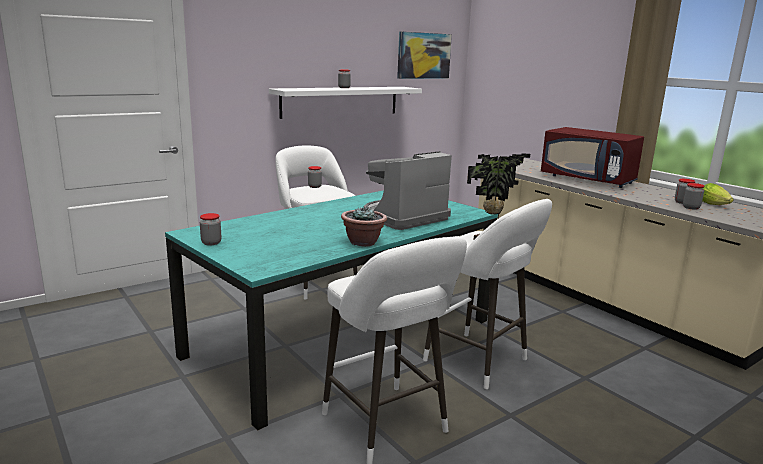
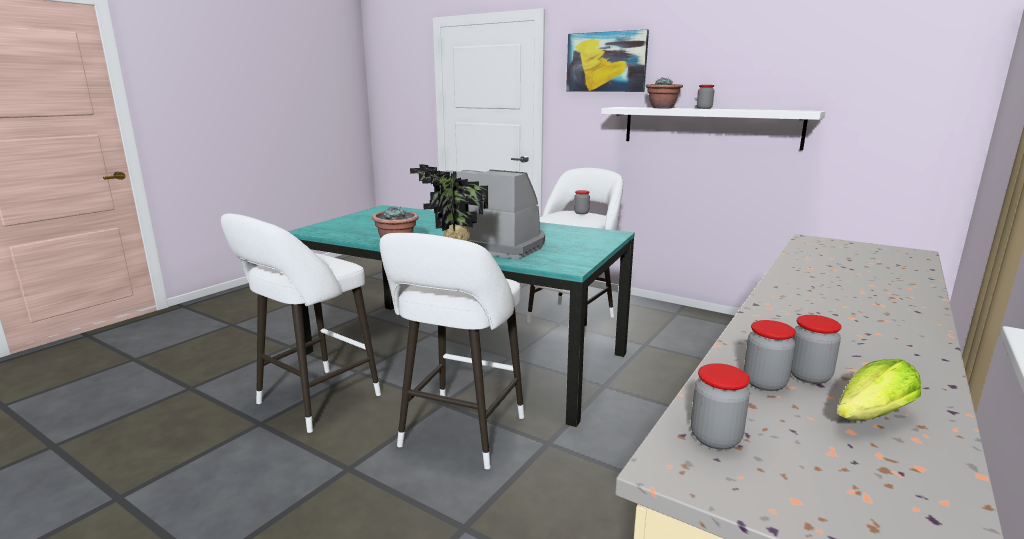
camera: 70 degrees right, 0 degrees up
jar [200,213,221,246] -> jar moved to [691,363,750,450]
picture [397,32,452,79] -> picture moved to [566,30,649,92]
red microwave [541,127,644,188] -> none
none -> potted plant [646,77,683,108]

